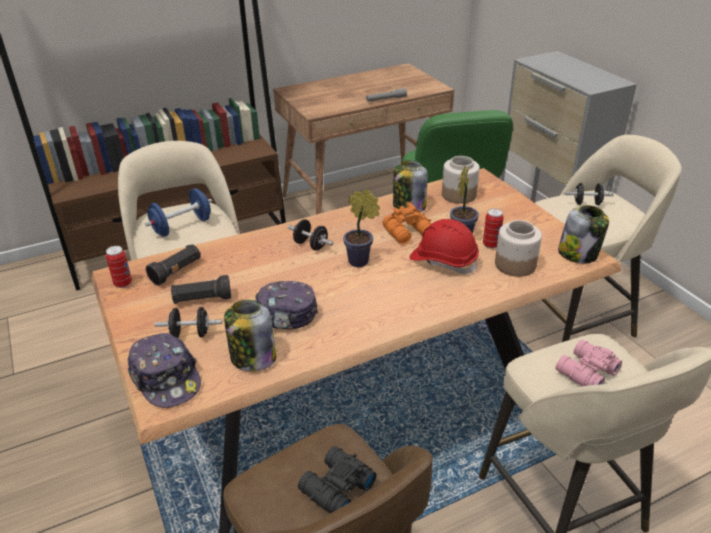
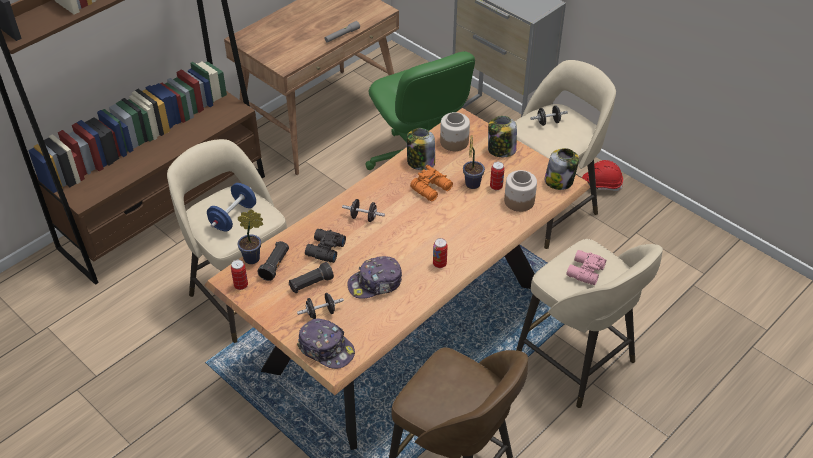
camera: 20 degrees left, 10 degrees up
jar [224,300,276,371] -> jar moved to [488,116,517,157]
black binoculars [298,446,377,513] -> black binoculars moved to [305,229,346,263]
potted plant [343,189,380,267] -> potted plant moved to [237,209,263,264]
red hard hat [409,219,479,274] -> red hard hat moved to [582,160,623,191]
none -> can [433,238,448,268]

